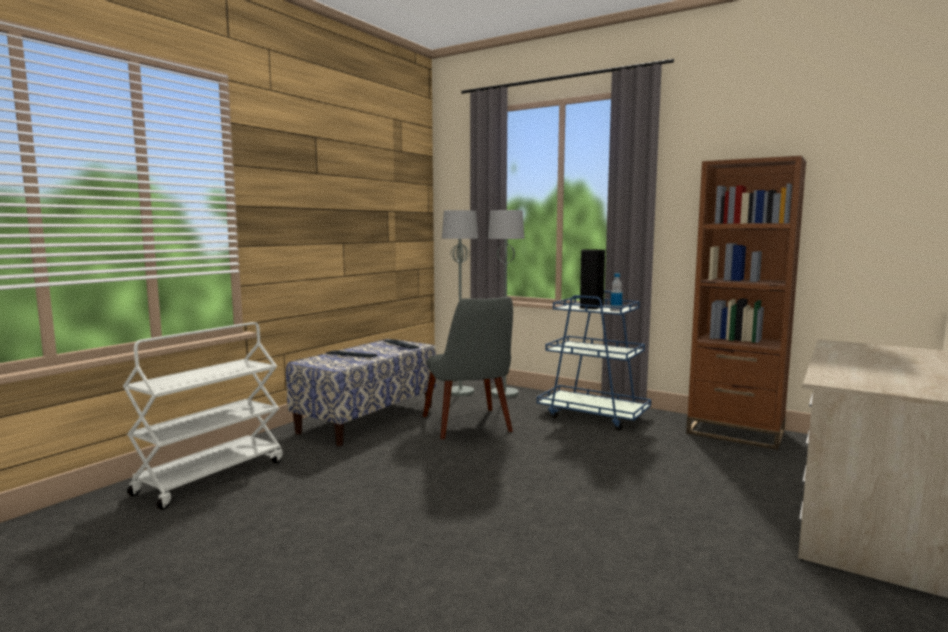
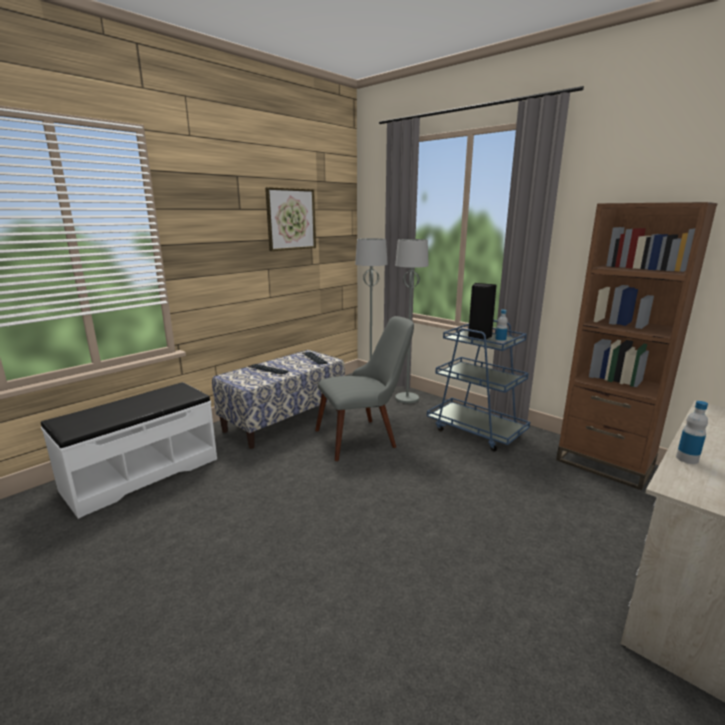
camera: 10 degrees right, 10 degrees up
white cart [123,322,283,510] -> white bench [41,382,217,519]
grey chair [423,297,513,439] -> grey chair turned 105 degrees counterclockwise [315,316,414,461]
none -> picture [265,187,316,251]
none -> bottle [676,401,708,464]

